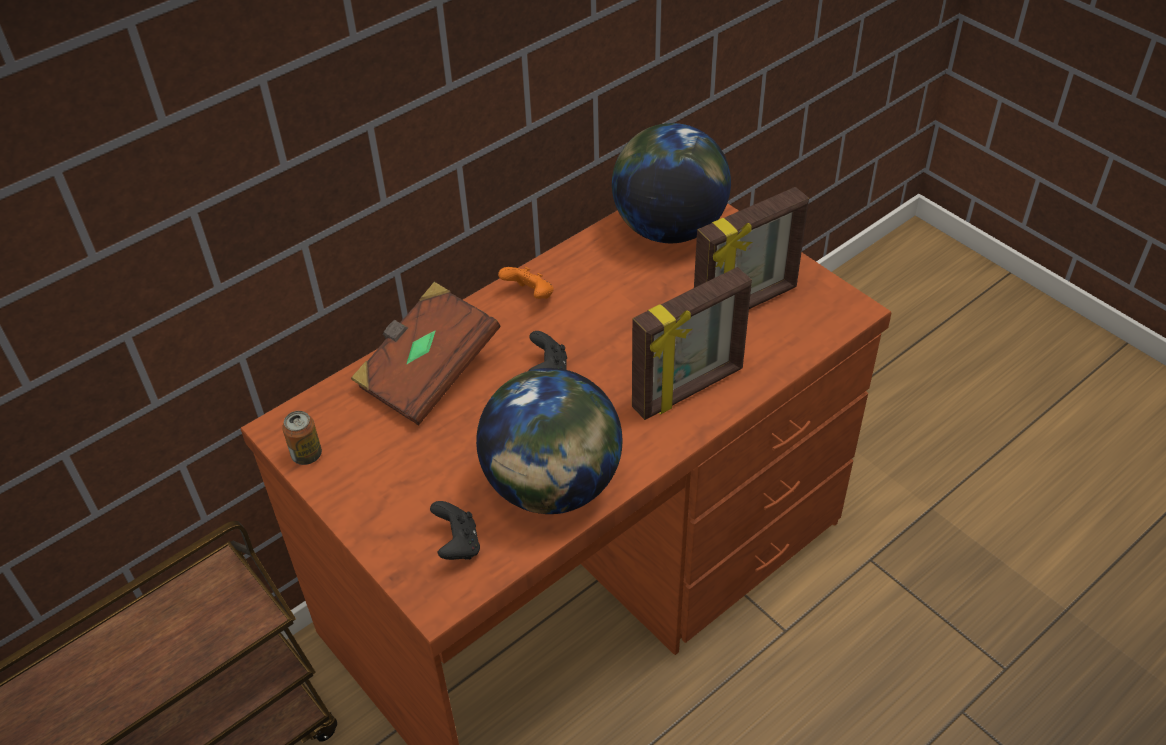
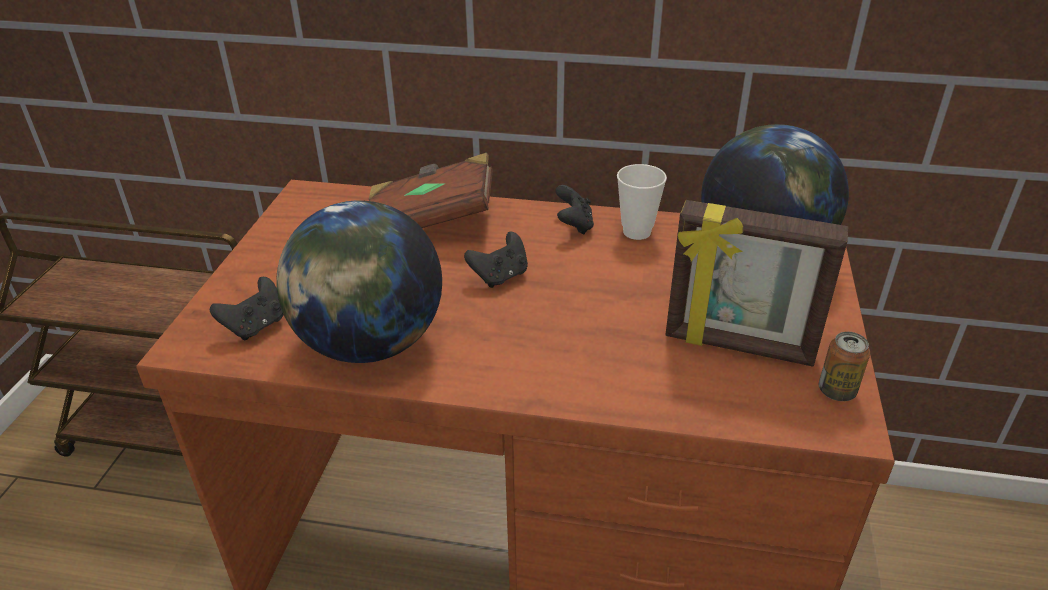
camera: 50 degrees right, 10 degrees down
can [282,411,322,465] -> can moved to [819,332,870,401]
orange game controller [498,267,554,299] -> black game controller [555,185,594,235]
picture frame [632,267,752,420] -> none
none -> cup [617,164,667,240]

